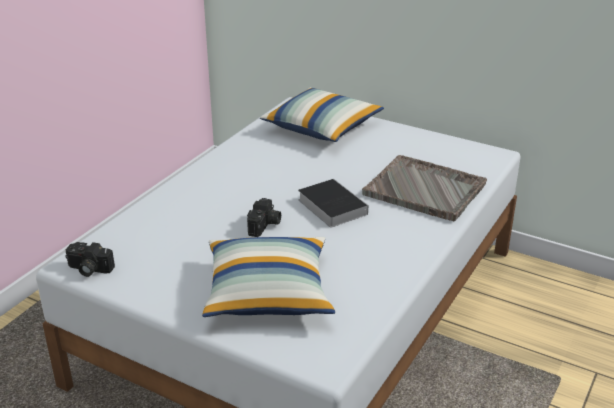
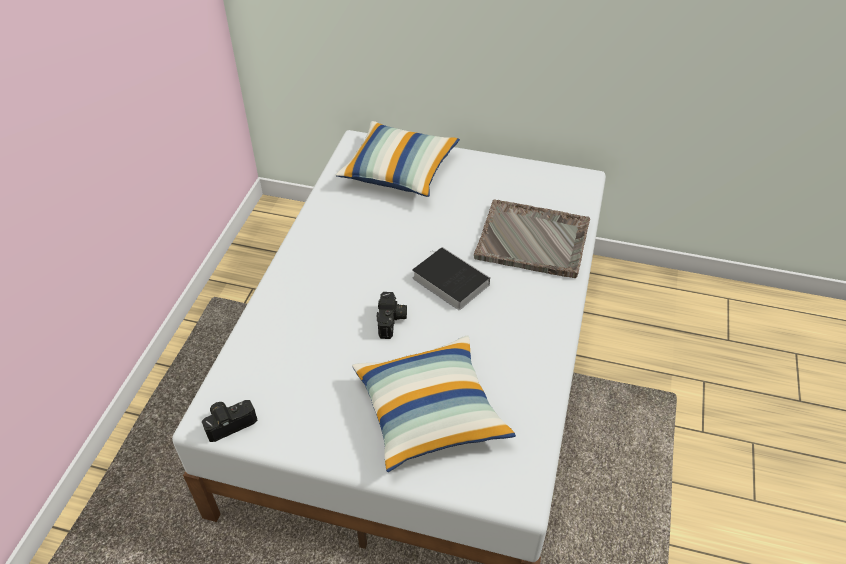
camera: 15 degrees left, 15 degrees up
camera [65,242,115,277] -> camera turned 150 degrees clockwise [202,400,257,442]

